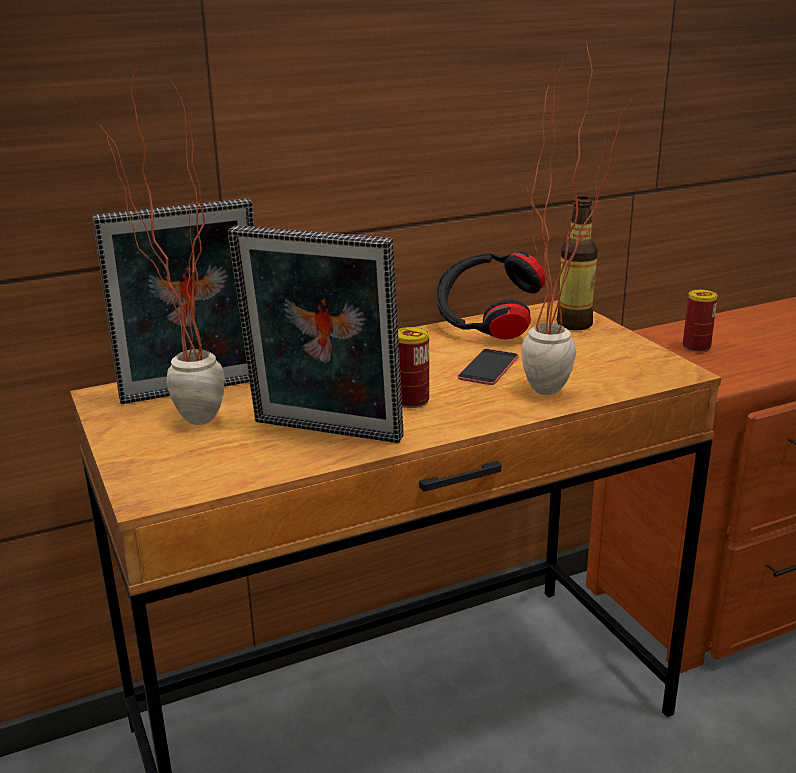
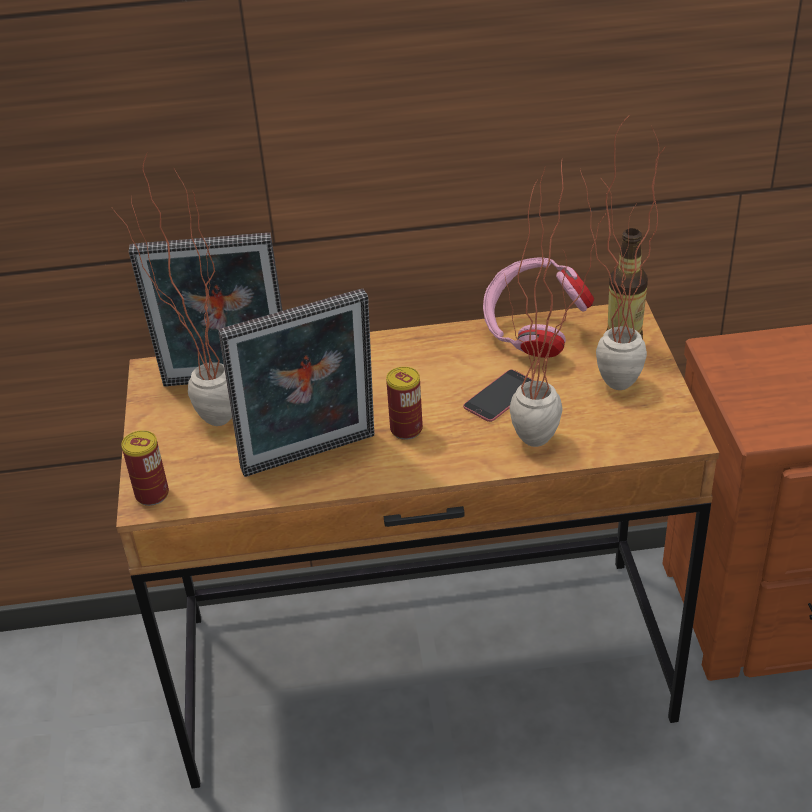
camera: 20 degrees right, 15 degrees up
picture frame [228,225,404,443] -> picture frame turned 60 degrees counterclockwise [218,289,374,477]
black headphones [436,252,545,339] -> pink headphones [483,257,594,358]
can [683,290,718,353] -> can moved to [121,430,169,506]
none -> potted plant [580,114,665,390]

